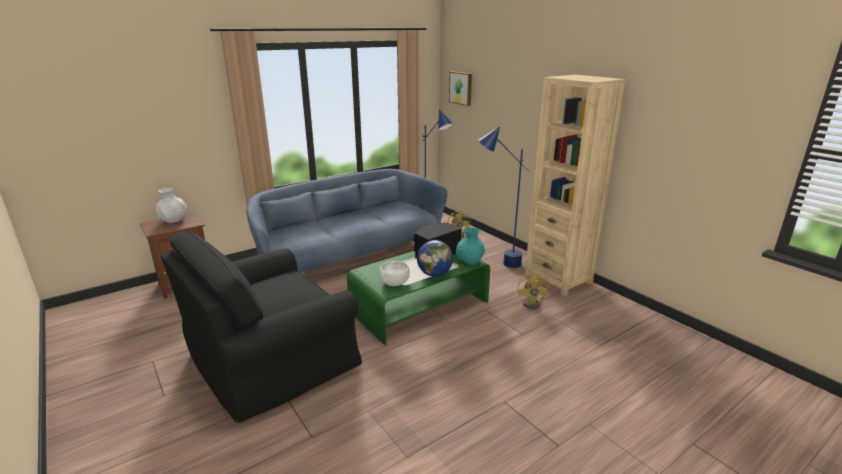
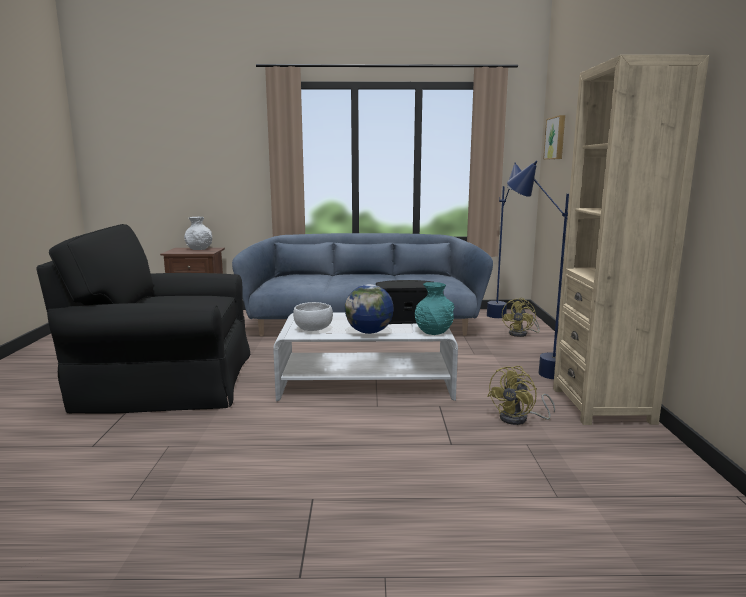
camera: 35 degrees right, 10 degrees down
green coffee table [347,251,490,345] -> white coffee table [273,312,458,401]

